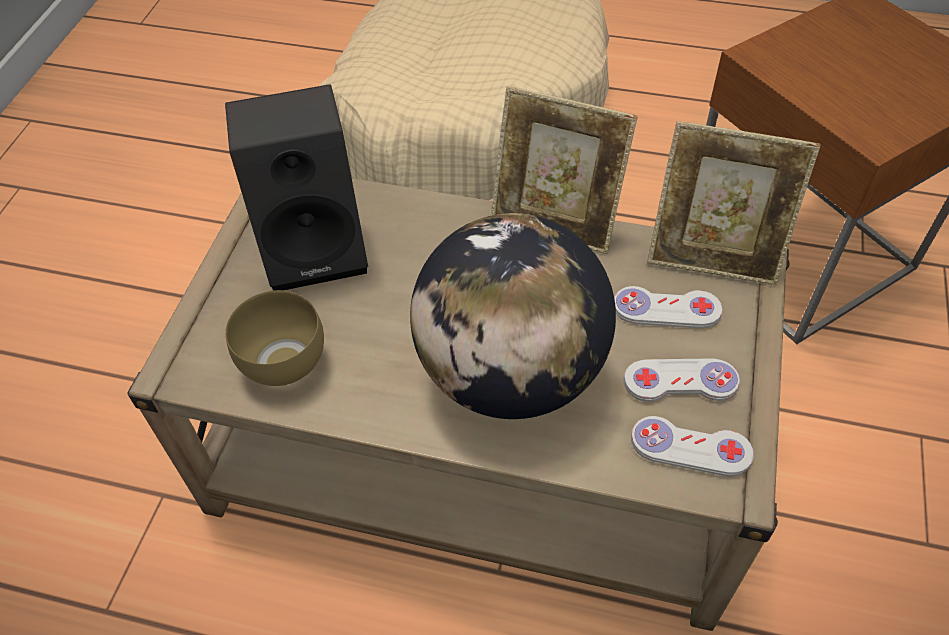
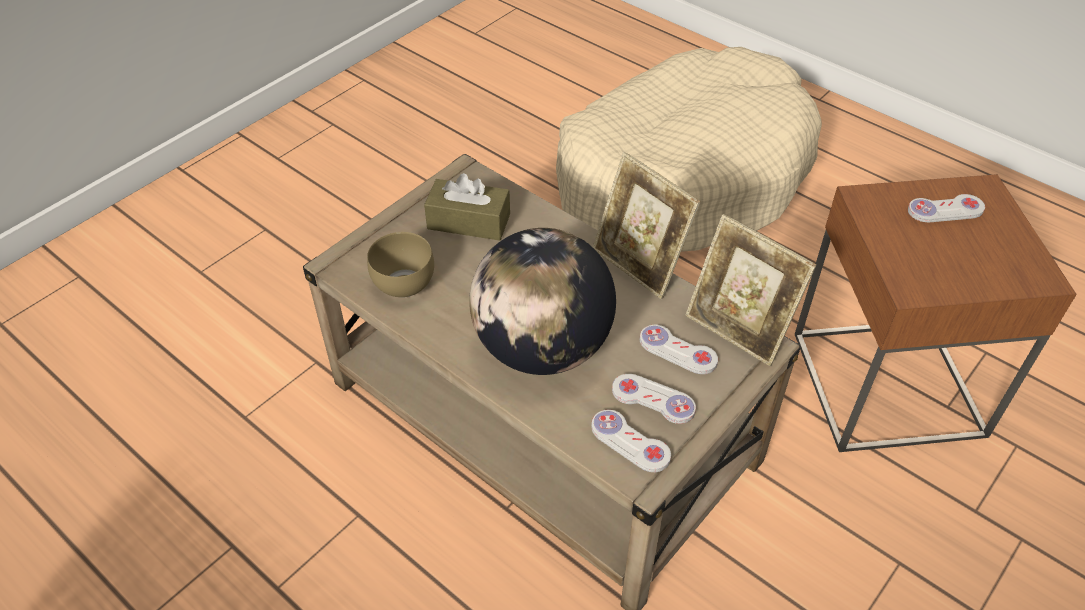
camera: 25 degrees right, 5 degrees down
black speaker [225,84,368,290] -> brown tissue box [424,173,510,241]
none -> white game controller [908,194,985,222]

